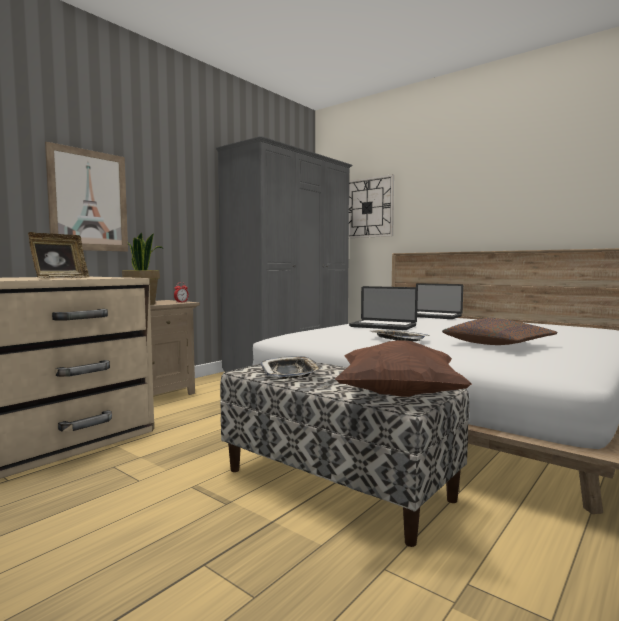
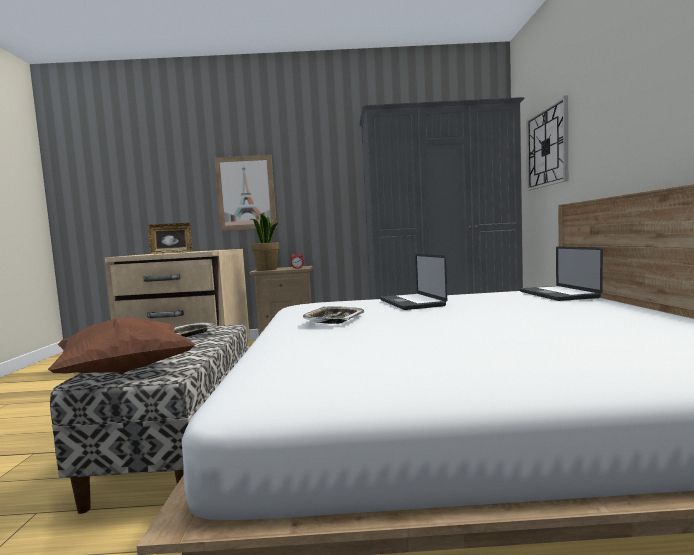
camera: 50 degrees right, 0 degrees up
brown pillow [442,318,558,345] -> none

